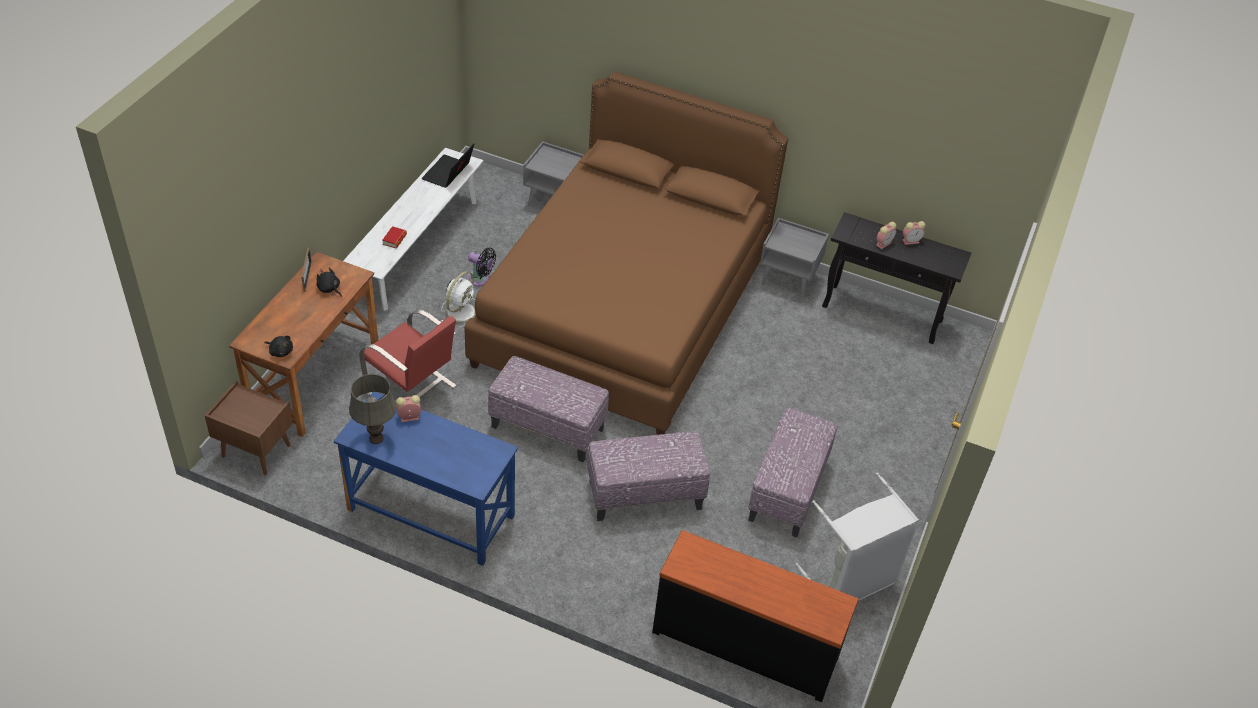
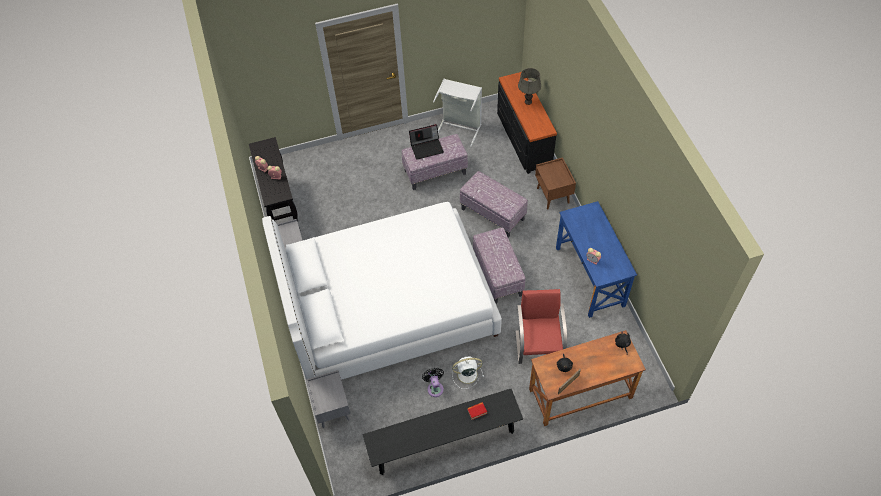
camera: 125 degrees left, 10 degrees up
brown nightstand [204,381,293,475] -> brown nightstand moved to [535,157,576,210]
white bench [343,148,484,311] -> black bench [363,389,523,475]
grey table lamp [349,374,397,444] -> grey table lamp moved to [518,68,541,105]
laptop [421,144,474,188] -> laptop moved to [409,124,444,159]
brown bed [464,71,788,435] -> white bed [262,202,502,380]

